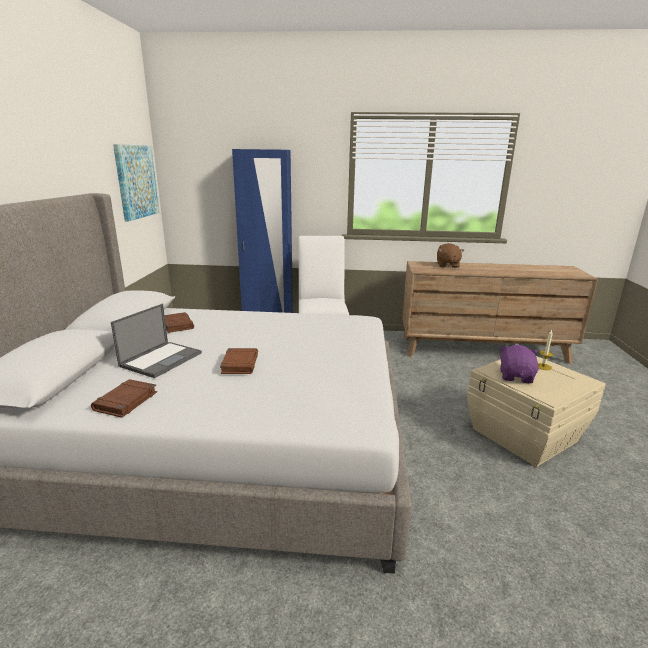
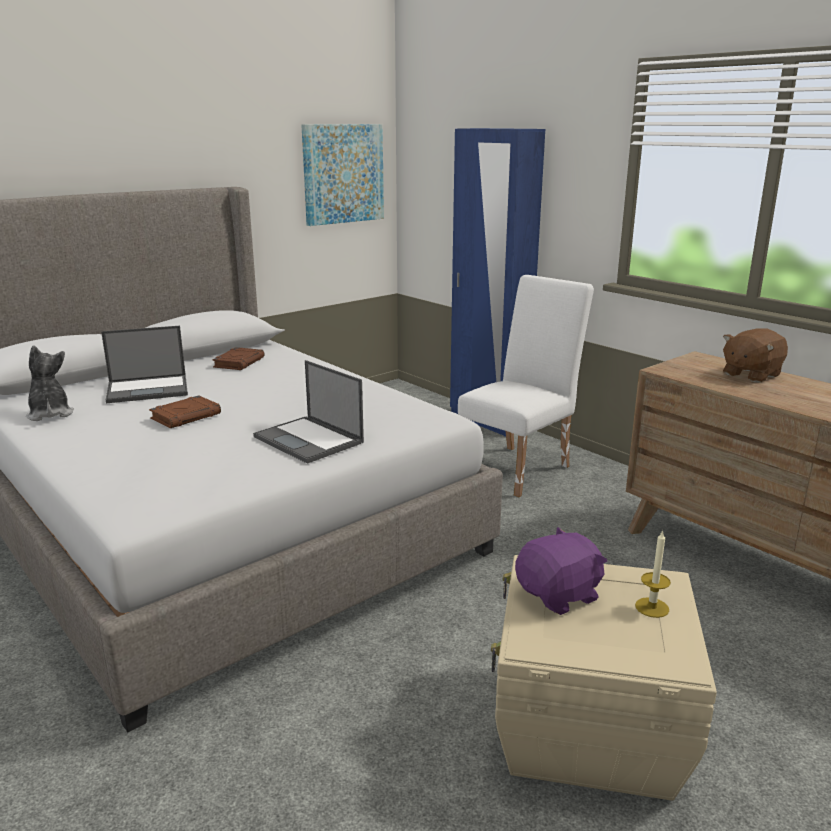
camera: 45 degrees right, 0 degrees up
brown book [91,379,157,418] -> plush toy [26,345,74,421]
none -> laptop [253,360,364,464]

